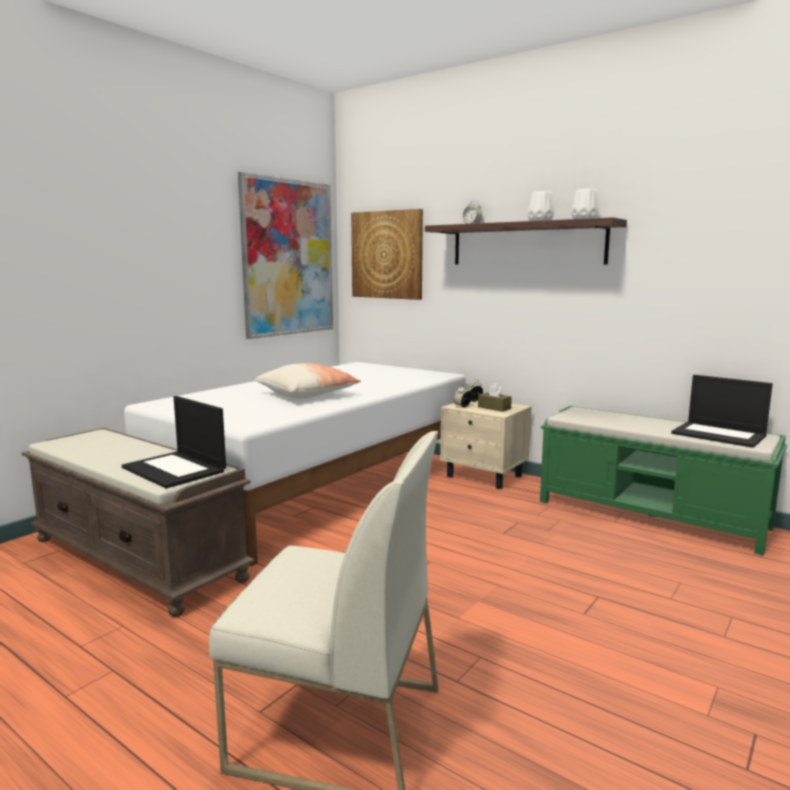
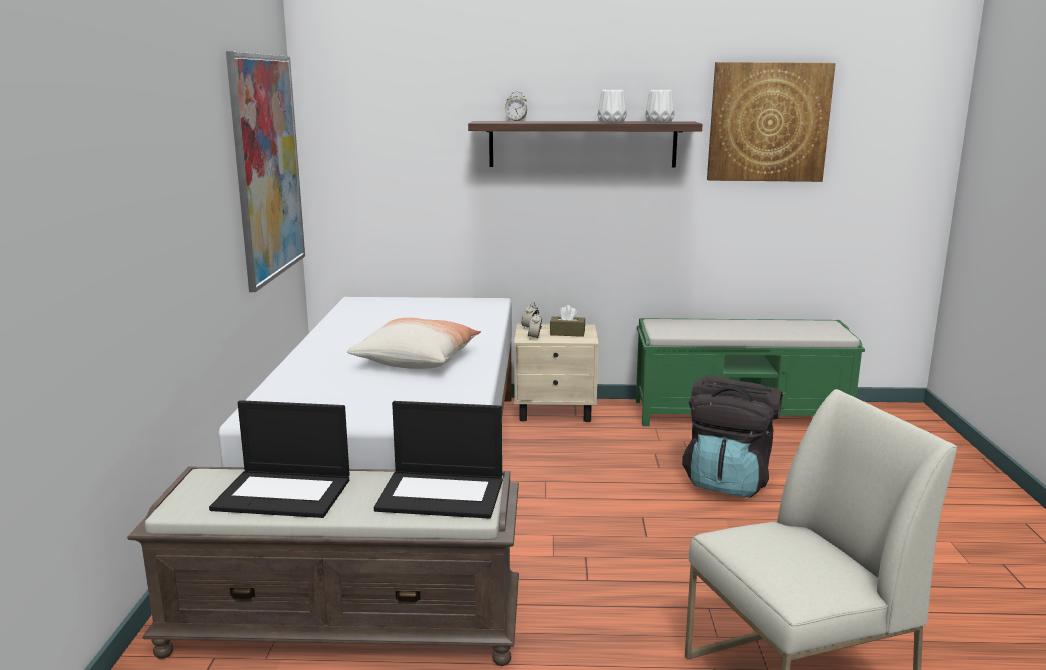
camera: 35 degrees left, 5 degrees up
picture [351,209,423,300] -> picture moved to [707,62,836,182]
laptop [671,375,773,448] -> laptop moved to [209,400,350,518]
none -> black backpack [682,375,782,498]

